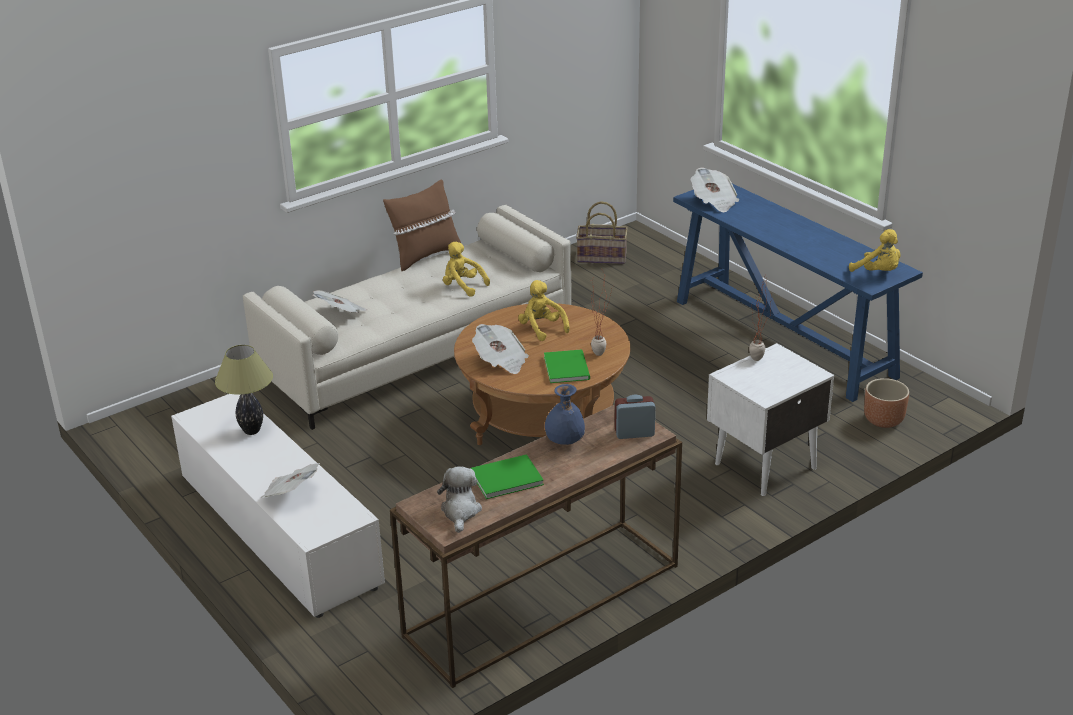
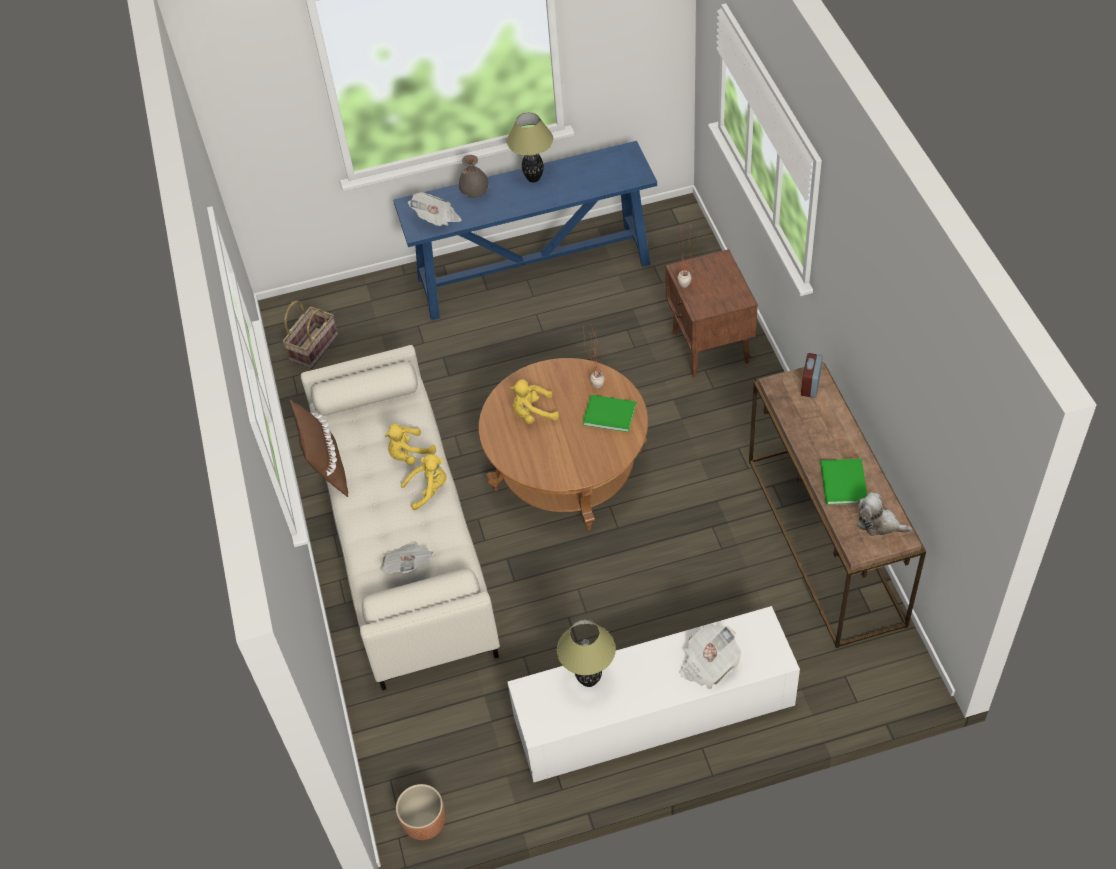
camera: 65 degrees left, 20 degrees up
newspaper [472,324,529,374] -> none
blue vase [545,384,585,445] -> none
white nightstand [707,343,834,496] -> brown nightstand [665,249,758,378]
yellow plush toy [849,229,900,272] -> yellow plush toy moved to [401,454,447,510]
brown planter [864,378,909,428] -> brown planter moved to [396,784,445,840]
none -> grey vase [459,155,489,198]
none -> table lamp [507,112,553,182]

